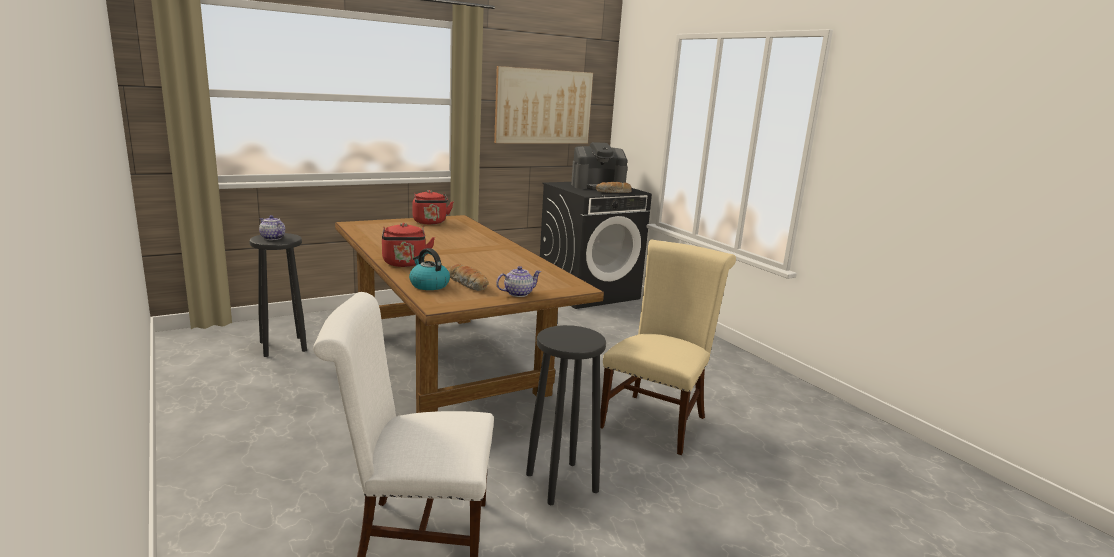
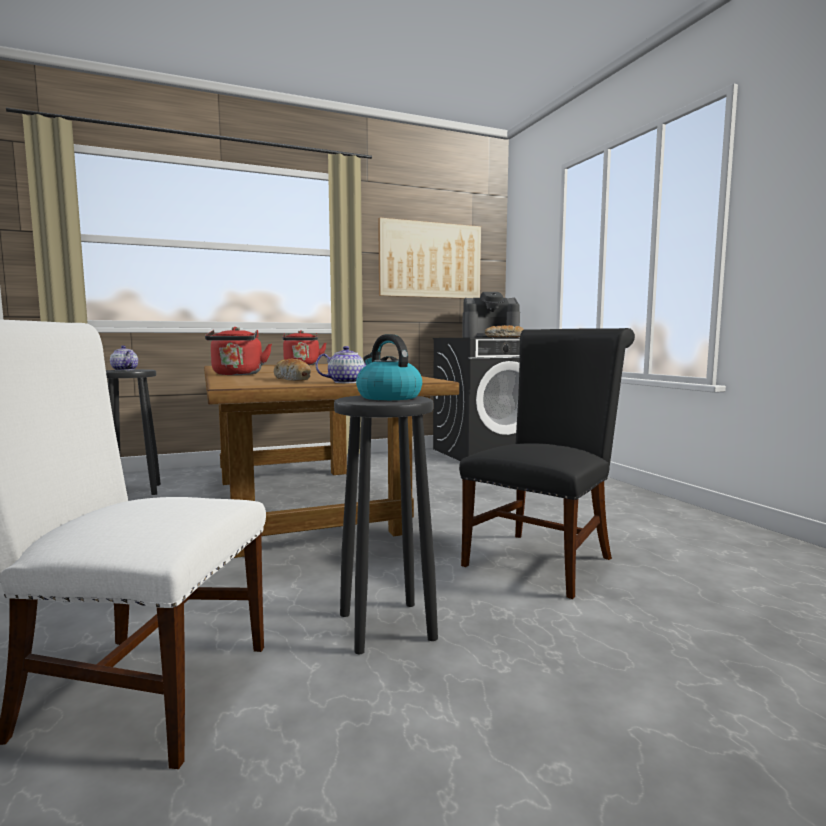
camera: 10 degrees right, 10 degrees down
kettle [409,248,450,290] -> kettle moved to [356,334,422,400]
beige chair [600,239,736,455] -> black chair [459,328,635,599]

